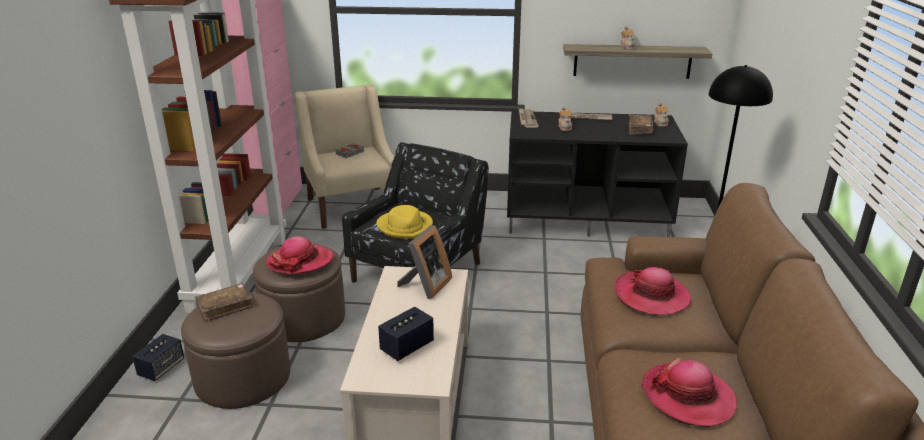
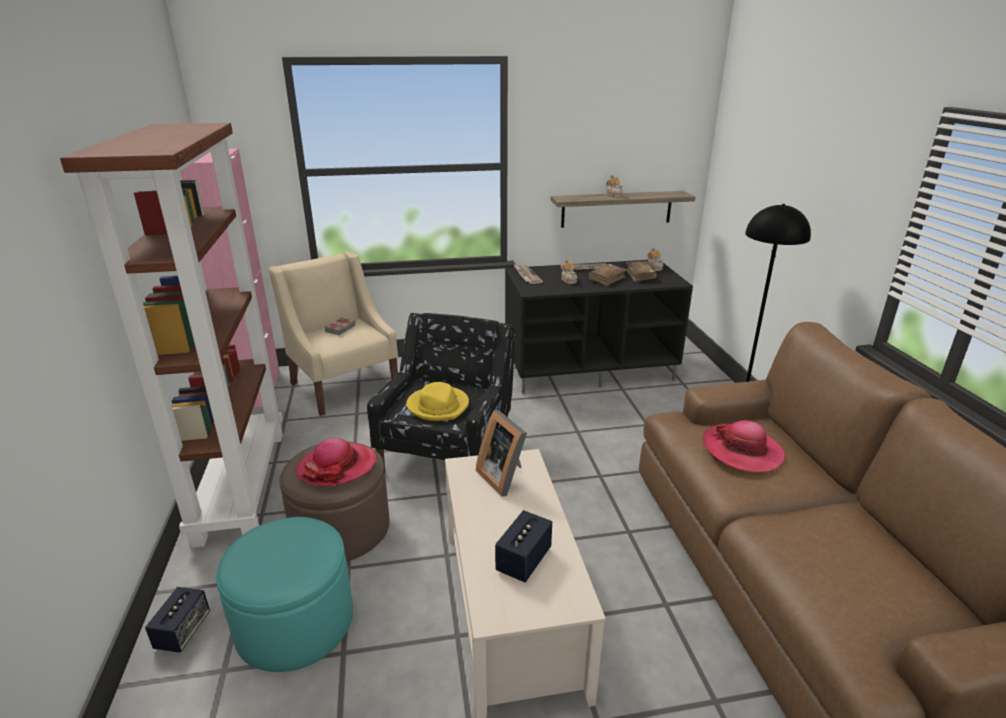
camera: 15 degrees left, 0 degrees up
brown ottoman [181,293,290,409] -> turquoise ottoman [216,517,353,672]
brown book [195,283,253,322] -> brown book moved to [588,264,627,286]
picture frame [397,225,452,299] -> picture frame turned 135 degrees clockwise [476,410,527,497]
hat [641,358,737,427] -> none

